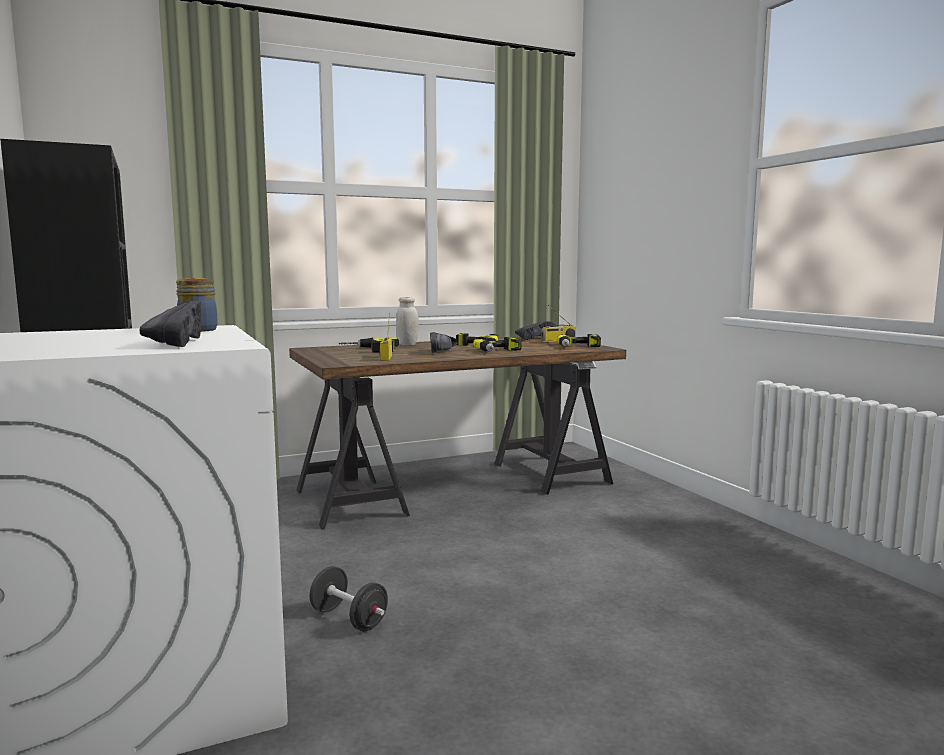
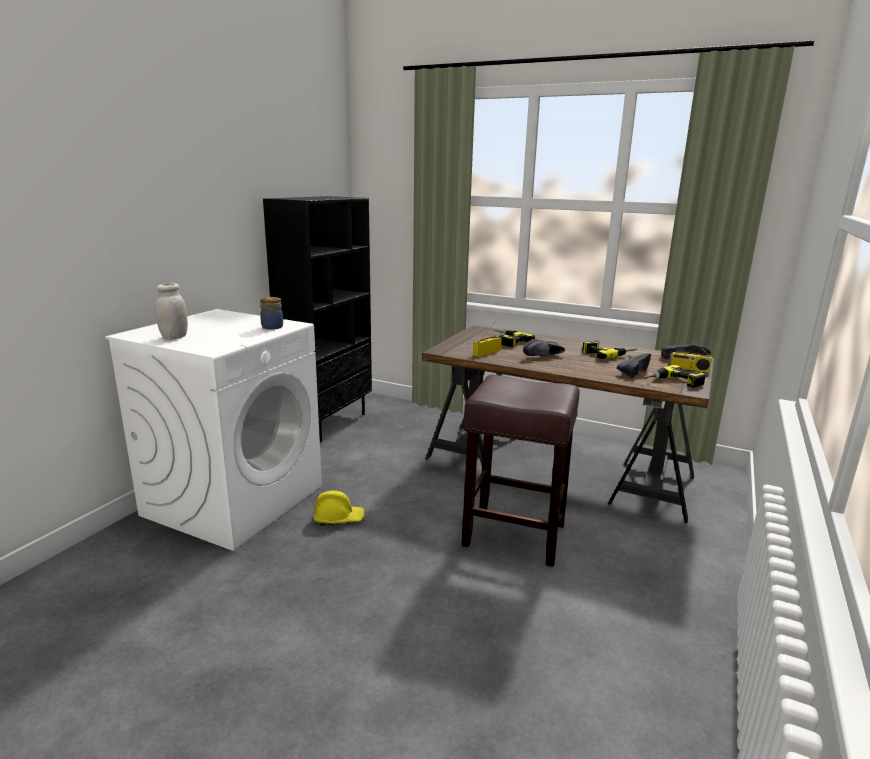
camera: 50 degrees right, 10 degrees up
black shoe [140,301,202,347] -> black shoe moved to [617,353,651,378]
black dumbbell [310,566,388,631] -> yellow hard hat [314,491,365,526]
white jar [396,297,419,345] -> white jar moved to [156,283,188,340]
power drill [473,337,522,351] -> none
none -> brown stool [461,375,580,567]

